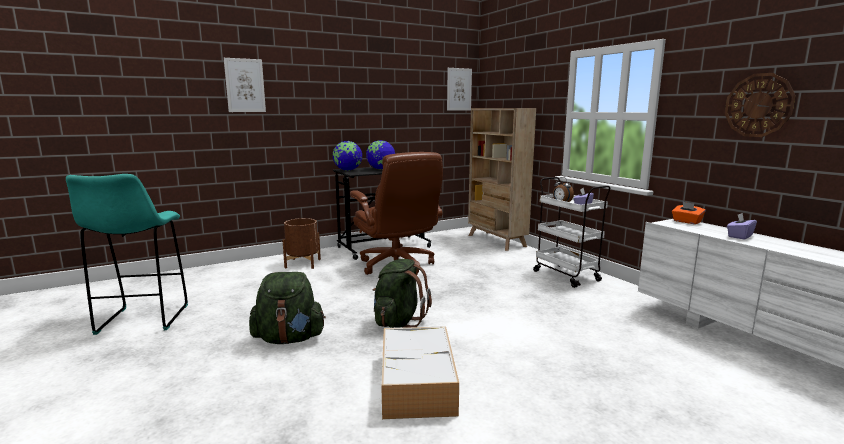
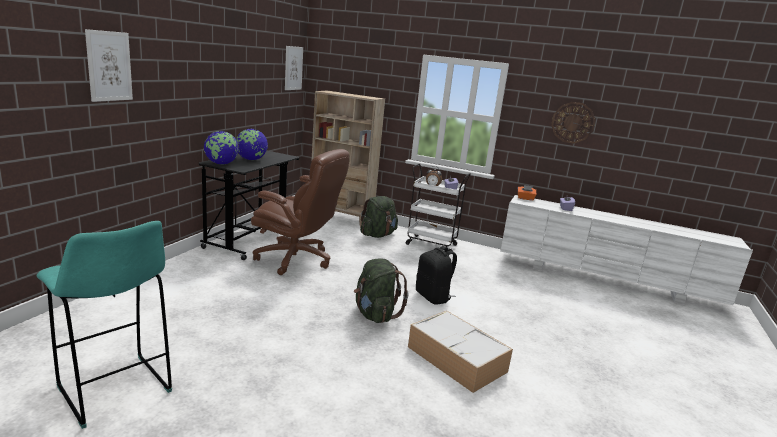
camera: 40 degrees left, 5 degrees up
green backpack [249,272,326,344] -> green backpack moved to [360,196,398,238]
brown planter [282,218,321,269] -> none
none -> black backpack [416,246,457,305]

